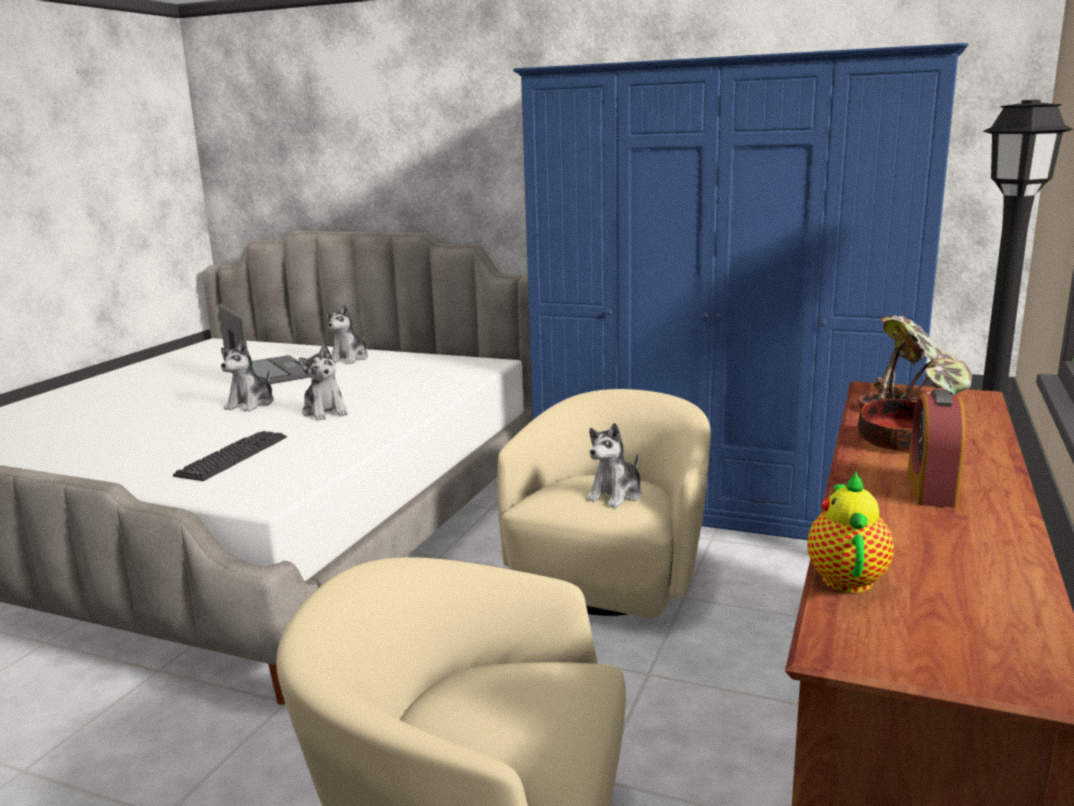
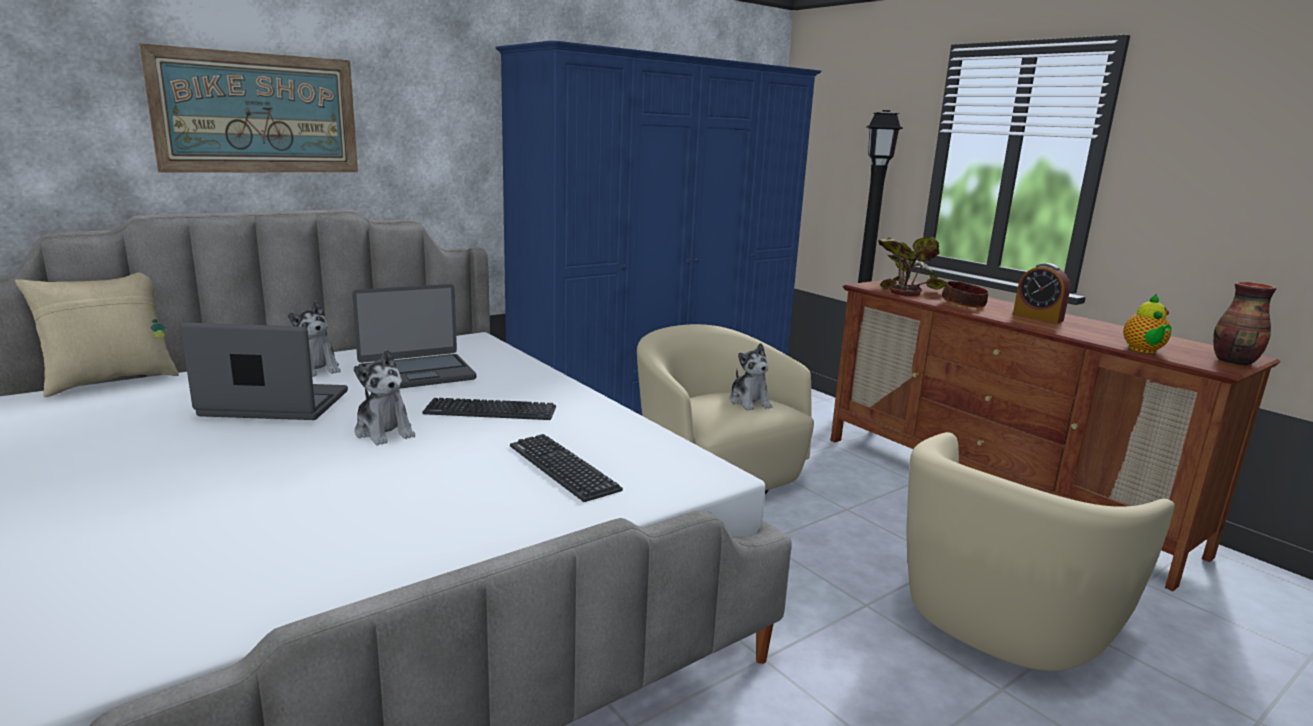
camera: 60 degrees left, 0 degrees up
plush toy [298,345,348,421] -> keyboard [422,398,556,420]
teapot [807,472,894,593] -> teapot turned 120 degrees counterclockwise [1123,294,1172,353]
none -> beige pillow [15,272,179,397]
none -> picture [139,43,358,173]
none -> laptop [352,284,476,389]
none -> vase [1213,282,1276,366]

